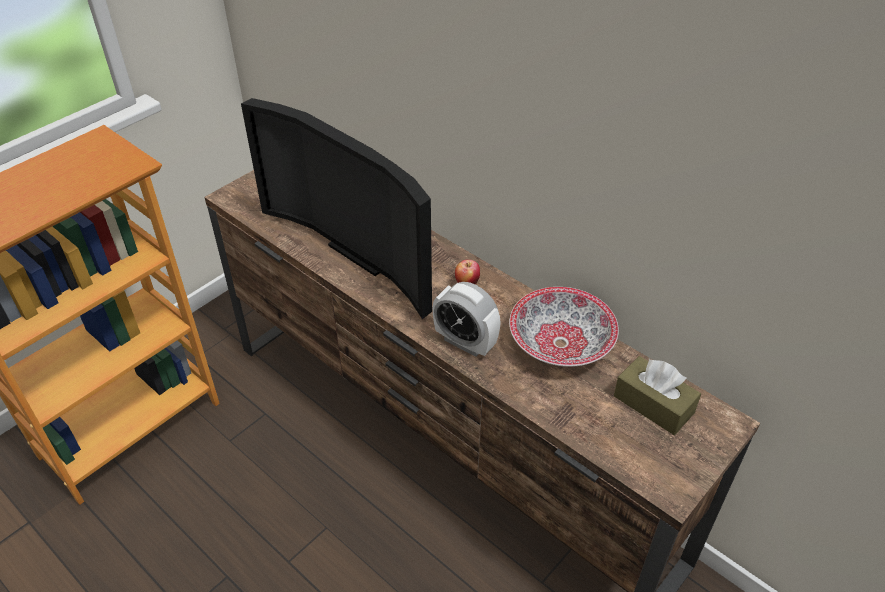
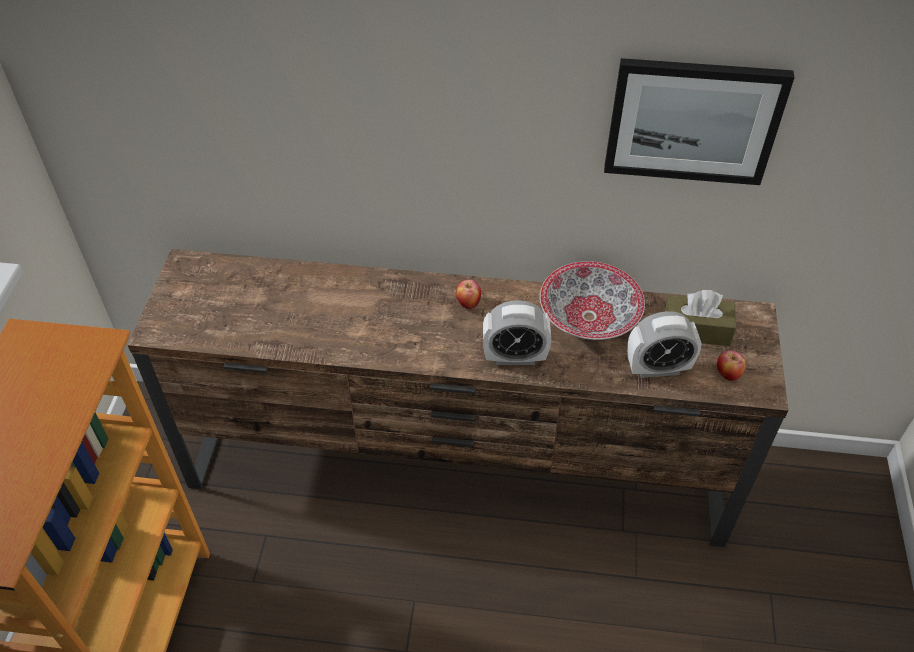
camera: 35 degrees left, 5 degrees up
television [241,98,432,319] -> none
none -> picture [604,58,795,185]
none -> alarm clock [627,311,701,378]
none -> apple [717,350,746,381]

